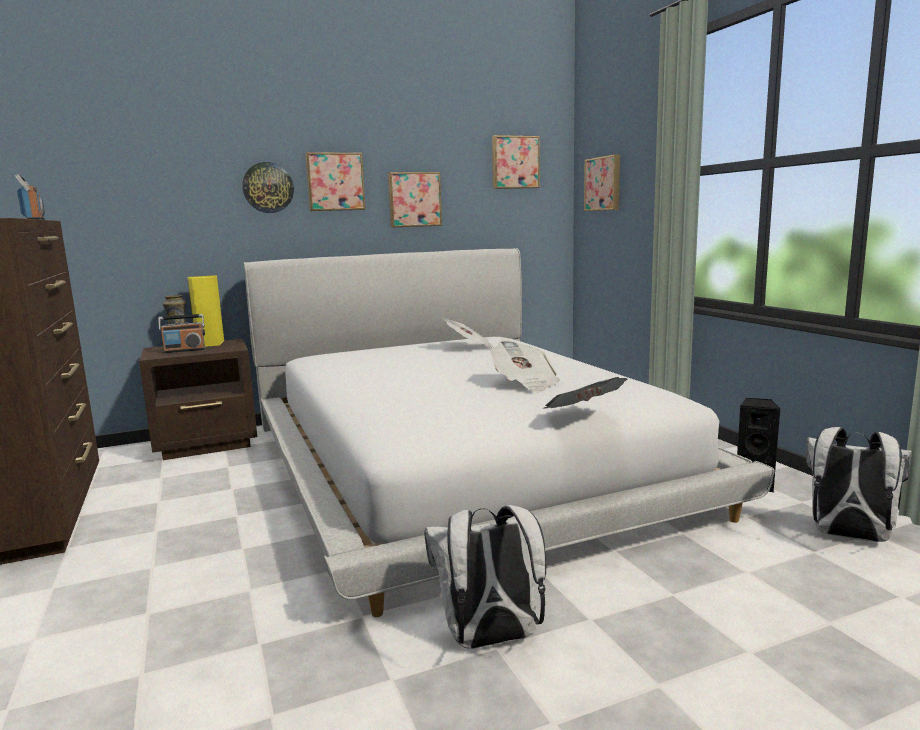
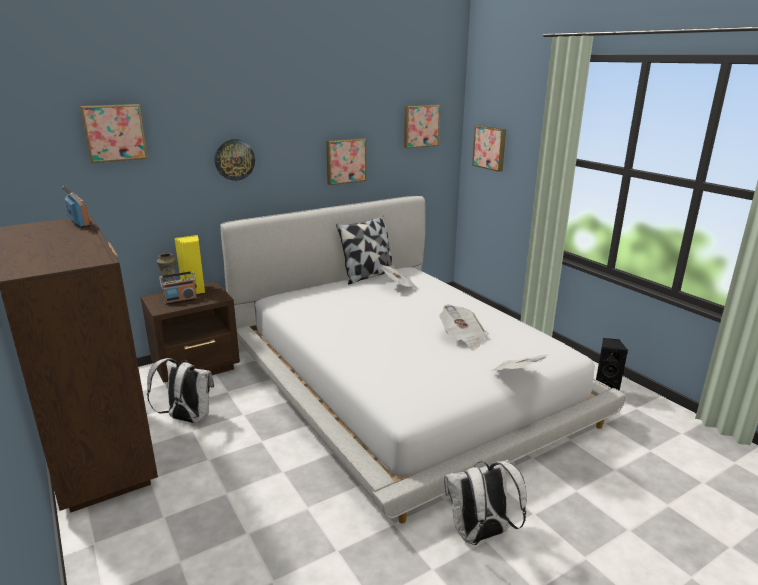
camera: 10 degrees left, 10 degrees up
picture [305,152,366,211] -> picture moved to [80,104,148,163]
white backpack [806,427,912,542] -> white backpack moved to [147,358,214,423]
none -> pillow [336,216,396,285]

